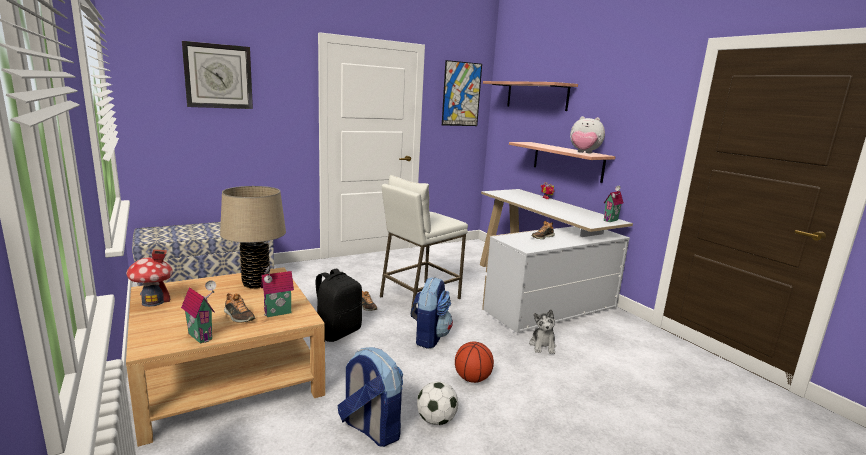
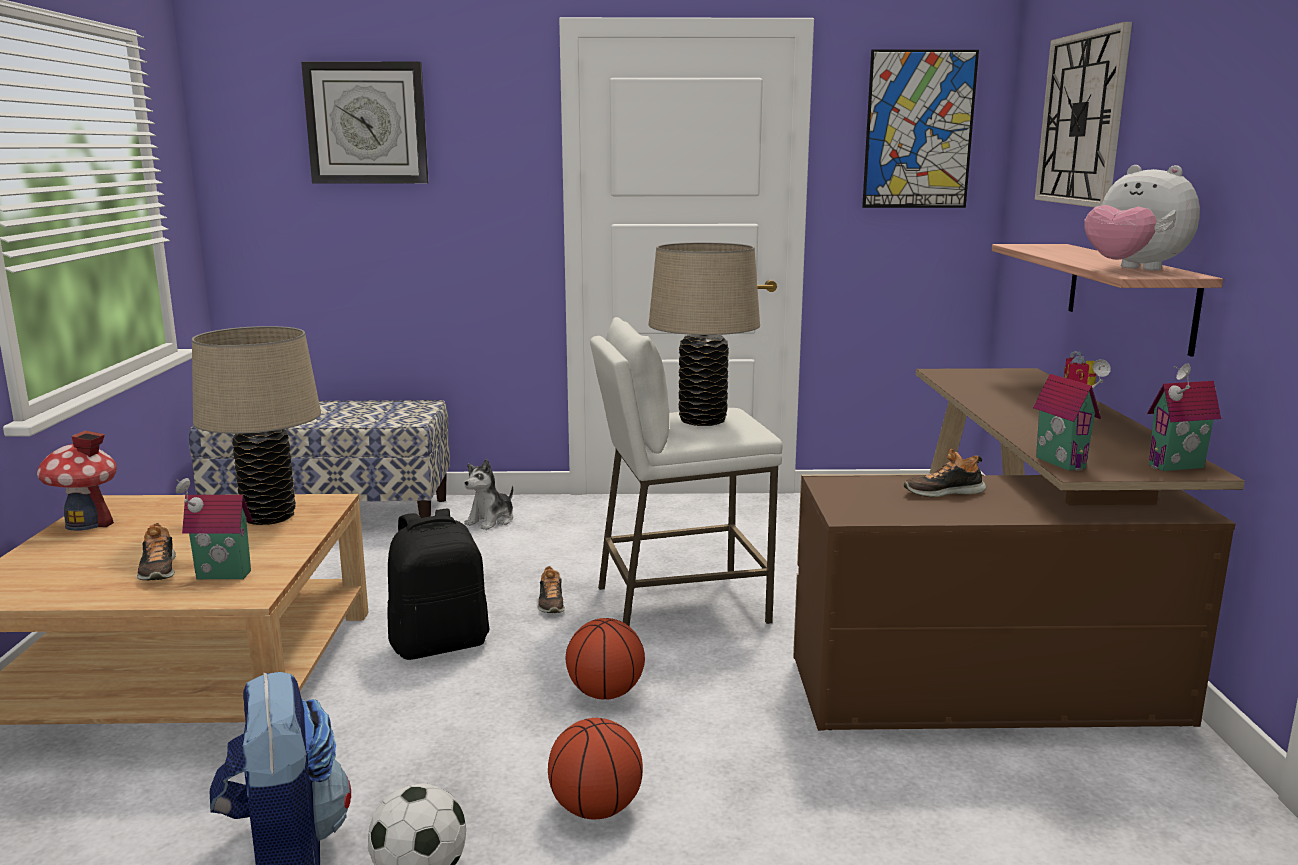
camera: 30 degrees right, 0 degrees up
toy house [181,280,216,344] -> toy house moved to [1033,359,1111,471]
backpack [411,277,453,349] -> basketball [566,618,645,700]
white desk [480,189,633,333] -> brown desk [793,368,1245,731]
shelf [483,81,578,111] -> wall clock [1035,22,1132,207]
plush toy [529,309,556,354] -> plush toy moved to [464,459,513,530]
none -> beige table lamp [649,242,760,426]

